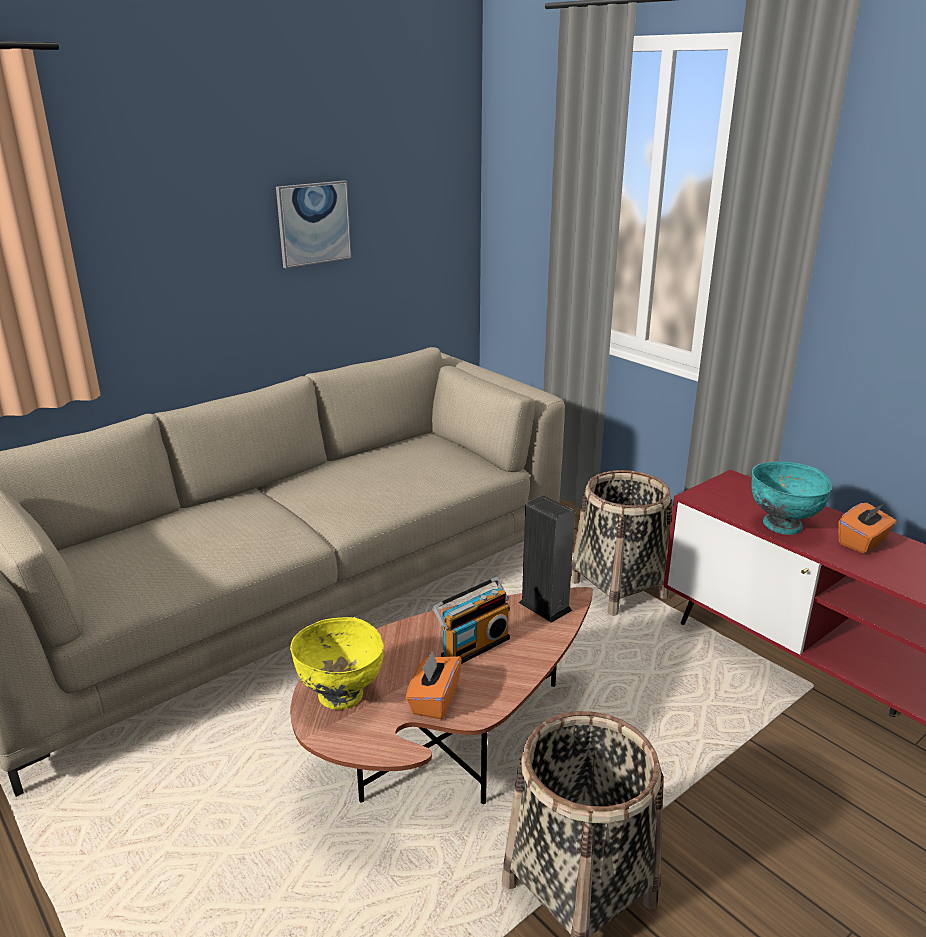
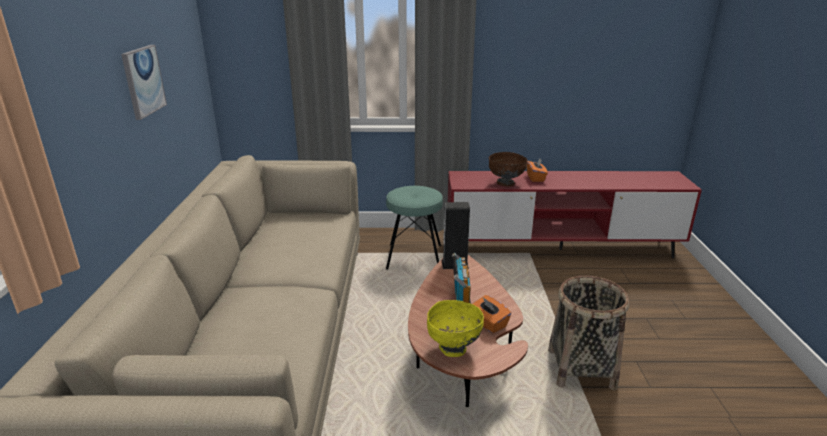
camera: 50 degrees left, 0 degrees up
basket [571,470,672,616] -> turquoise stool [386,186,443,270]
turquoise bowl [751,461,831,535] -> brown bowl [489,152,527,187]

